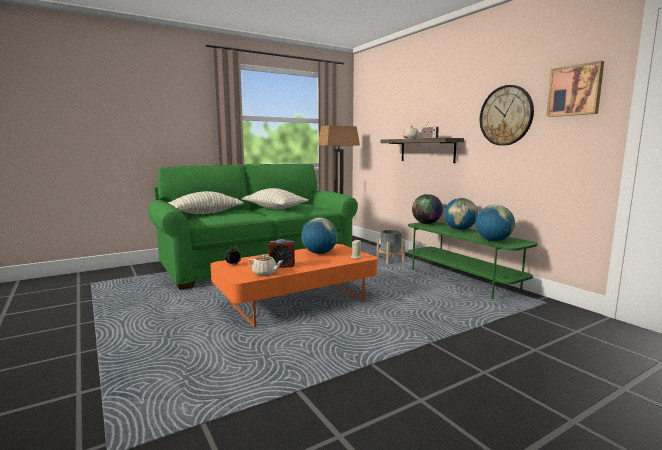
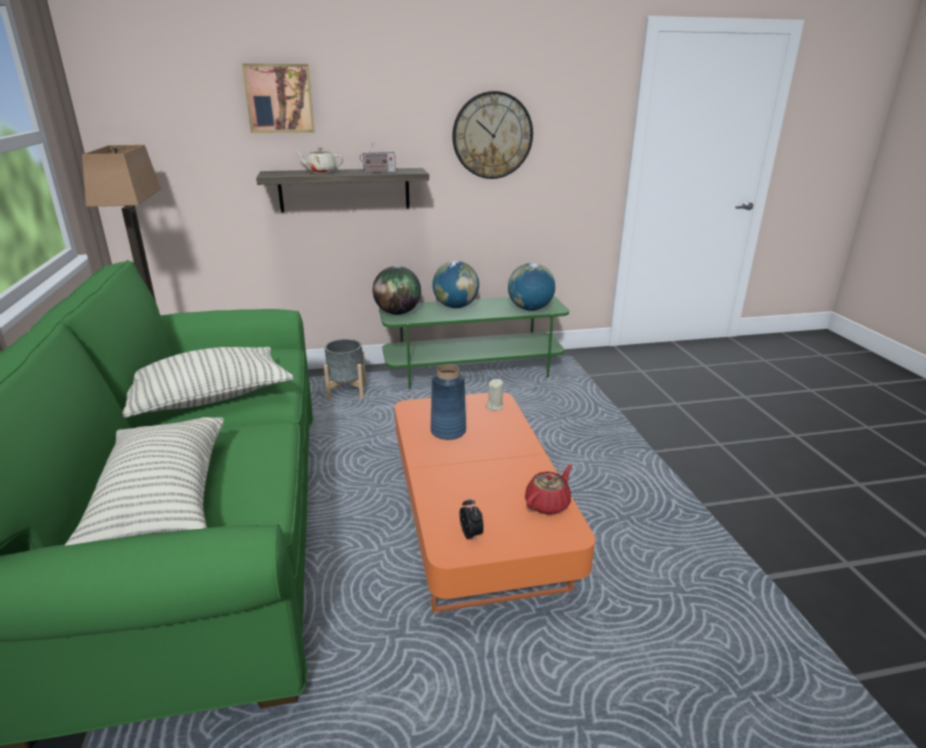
camera: 70 degrees left, 15 degrees up
beige teapot [248,254,282,276] -> red teapot [525,465,572,515]
alarm clock [268,239,295,268] -> none
globe [301,217,338,254] -> blue vase [430,364,466,440]
picture [546,61,604,117] -> picture moved to [242,63,315,133]

